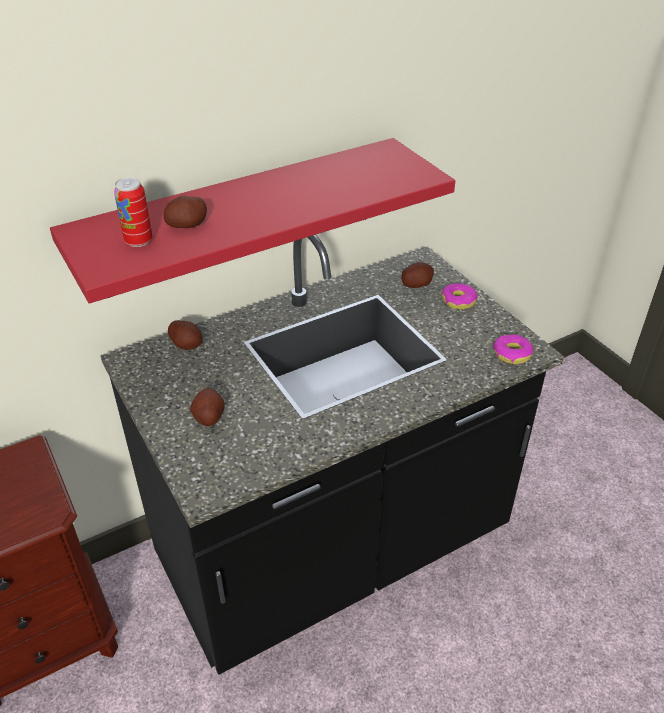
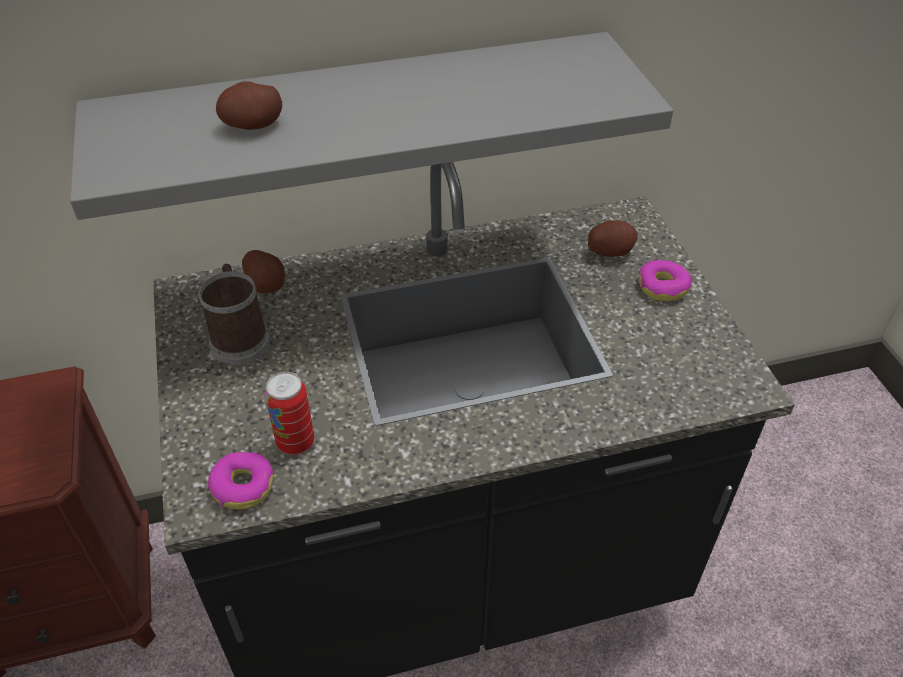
camera: 15 degrees right, 5 degrees up
red shelf [50,138,455,303] -> grey shelf [70,32,673,220]
can [114,177,152,247] -> can moved to [265,372,315,455]
potato [190,388,224,426] -> none
donut [493,334,533,364] -> donut moved to [208,452,274,509]
none -> mug [198,264,270,365]

